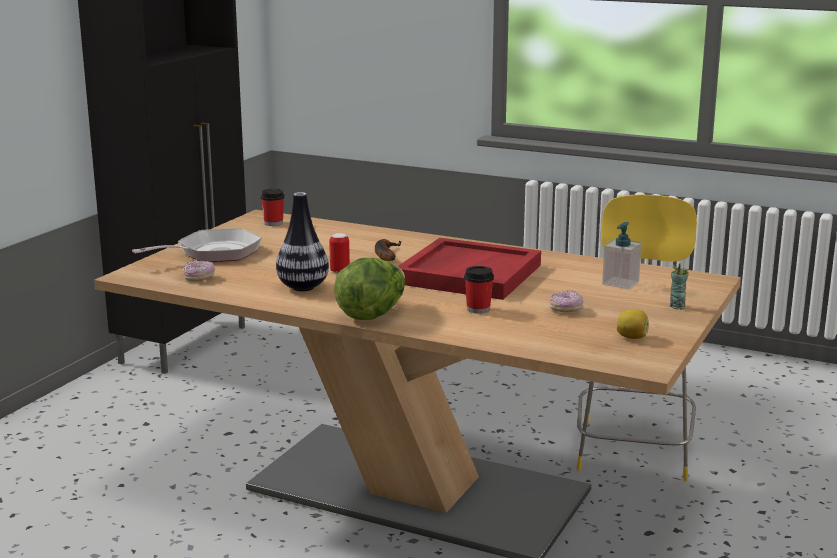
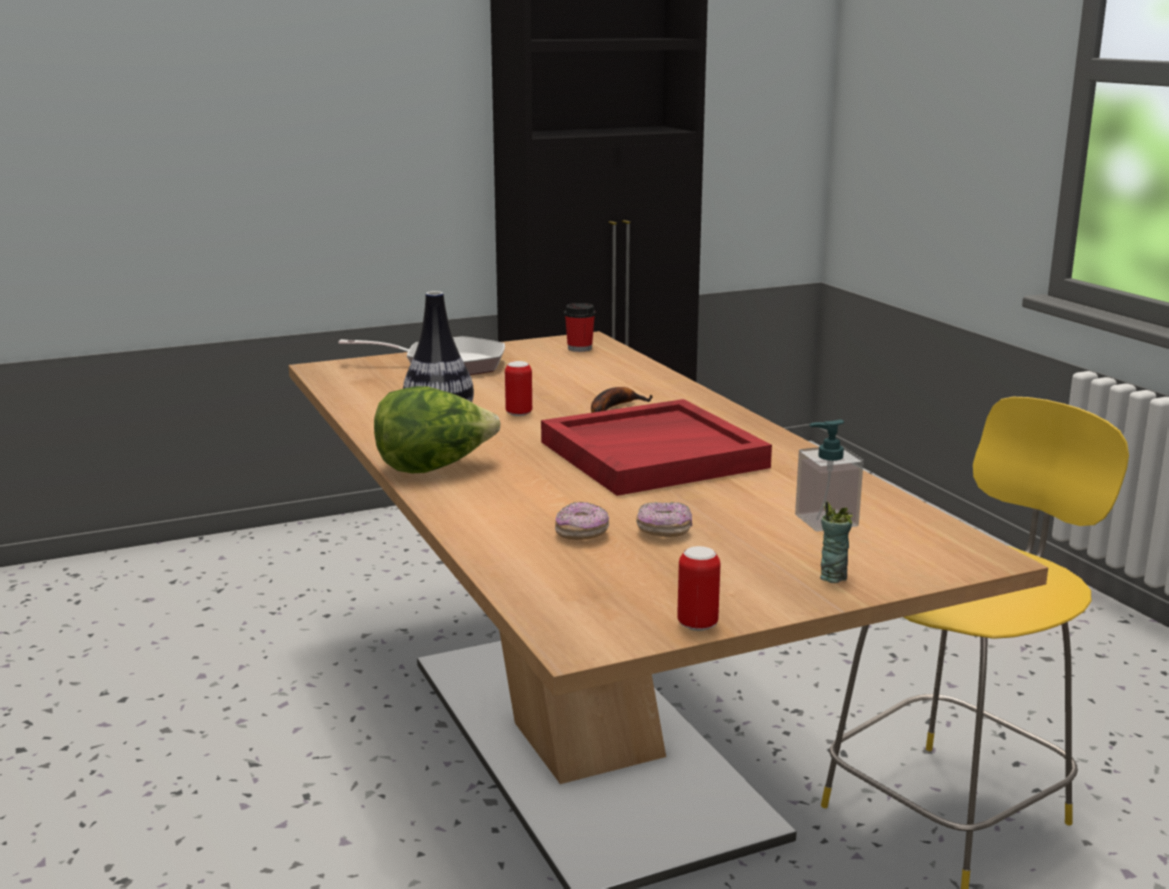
camera: 40 degrees right, 0 degrees up
donut [183,261,215,282] -> donut moved to [555,502,609,540]
cup [464,266,494,314] -> none
lemon [617,309,649,339] -> none
none -> can [677,546,720,631]

